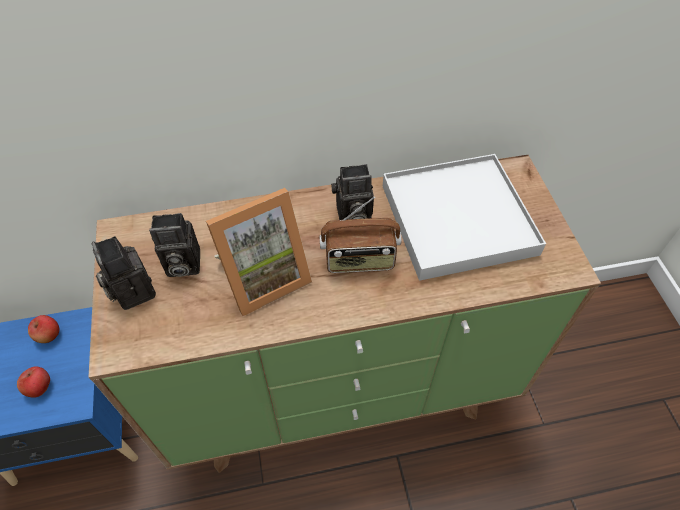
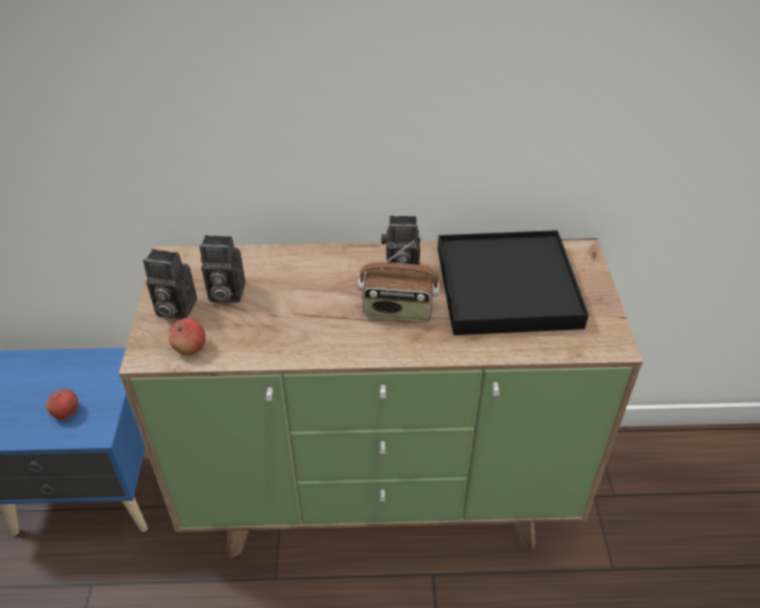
camera: 10 degrees right, 10 degrees down
apple [28,315,59,343] -> apple moved to [168,318,206,355]
camera [92,236,156,310] -> camera turned 60 degrees counterclockwise [143,249,197,319]
picture frame [206,188,312,316] -> none
white tray [383,154,546,281] -> black tray [438,230,589,335]

